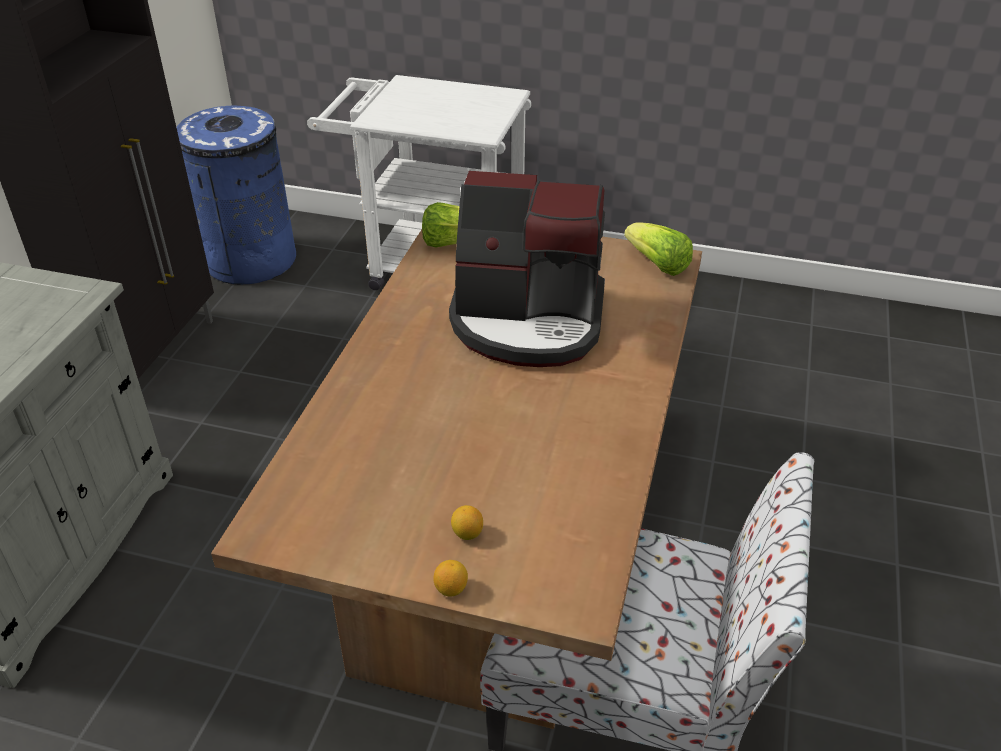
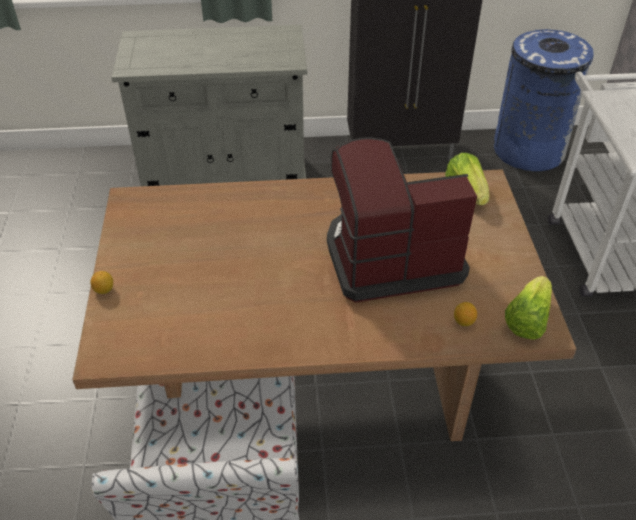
camera: 70 degrees right, 5 degrees up
coffee machine [449,171,605,367] -> coffee machine turned 90 degrees clockwise [327,137,477,302]
lemon [451,505,483,540] -> lemon moved to [454,302,477,326]

